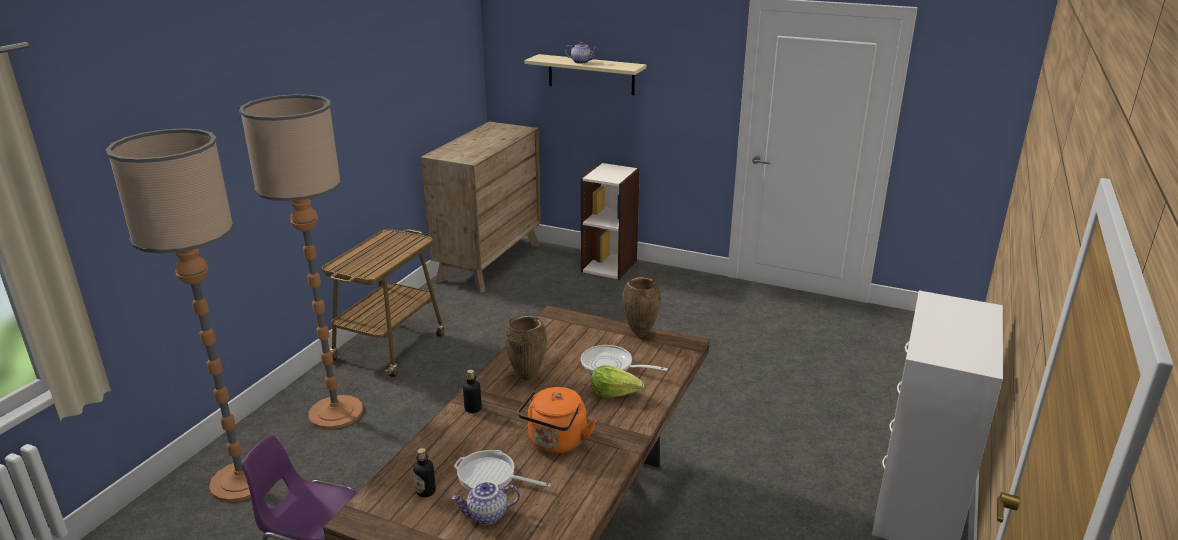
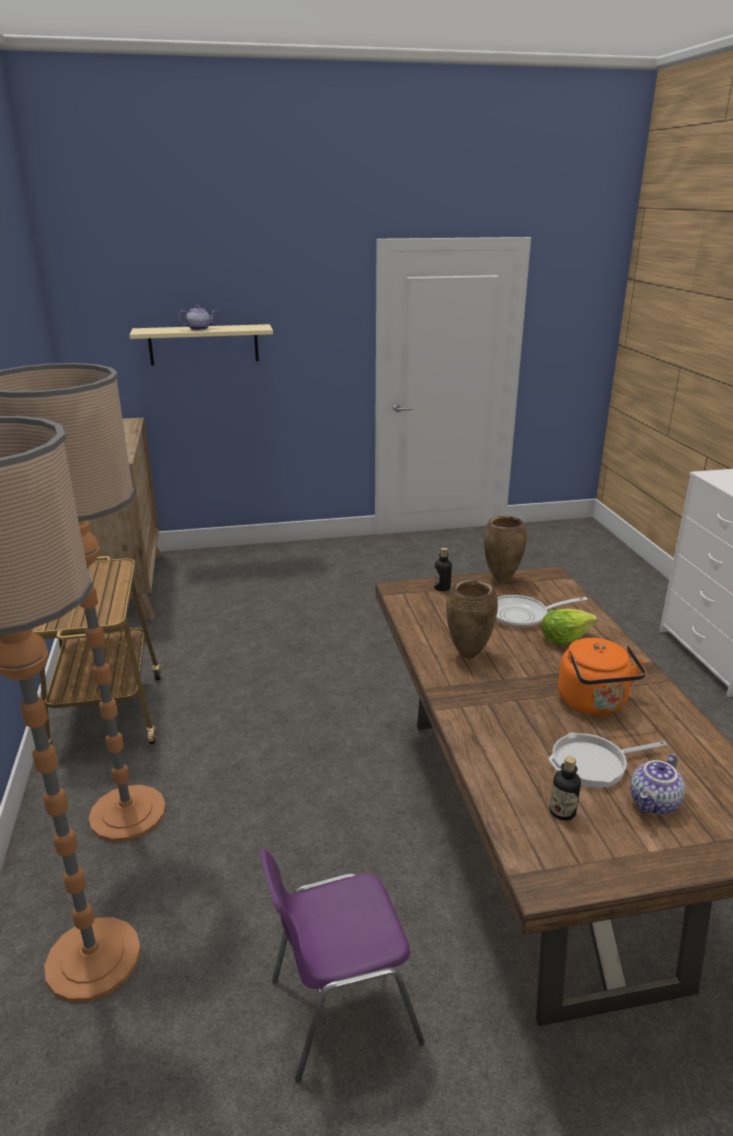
camera: 35 degrees left, 0 degrees up
bottle [463,369,482,413] -> bottle moved to [434,548,452,591]
bookcase [581,163,640,280] -> none

